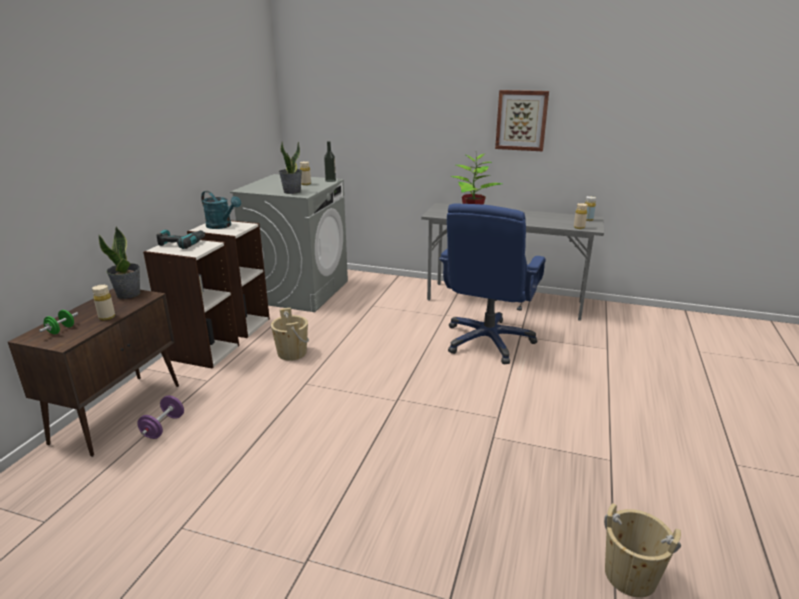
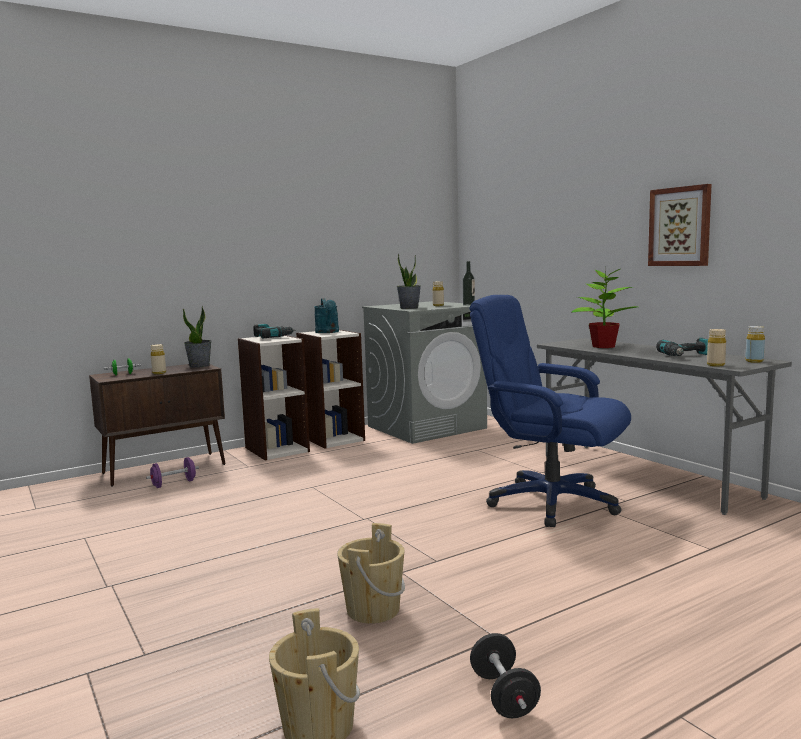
camera: 40 degrees right, 15 degrees down
beige bucket [271,308,309,361] -> beige bucket moved to [337,523,405,624]
blue office chair [439,204,546,364] -> blue office chair turned 60 degrees clockwise [470,295,631,527]
none -> black dumbbell [470,633,541,718]
none -> power drill [656,338,708,356]

